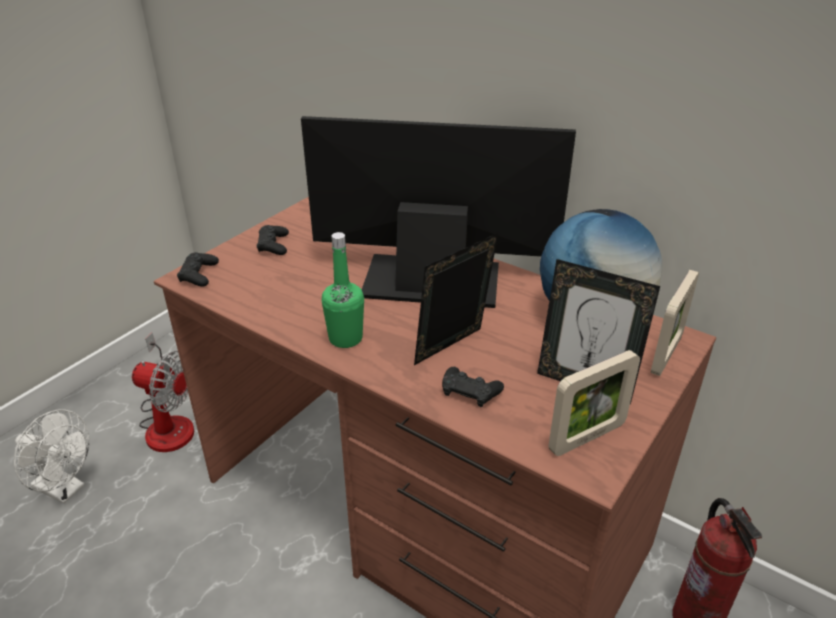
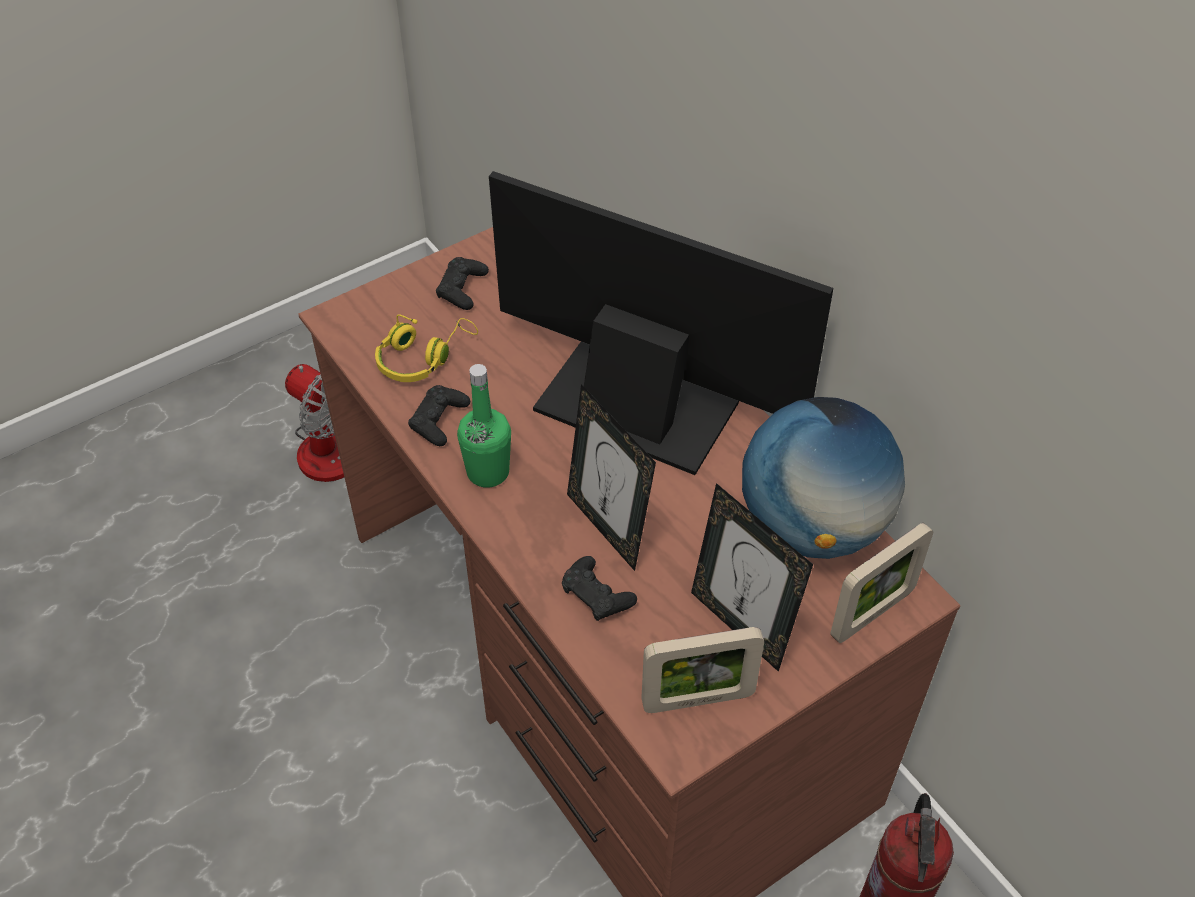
camera: 20 degrees right, 15 degrees up
white fan [14,410,89,504] -> none
black game controller [177,252,219,287] -> black game controller moved to [408,385,470,446]
picture frame [414,233,498,365] -> picture frame turned 105 degrees counterclockwise [567,384,656,571]
none -> yellow headphones [375,315,478,382]

